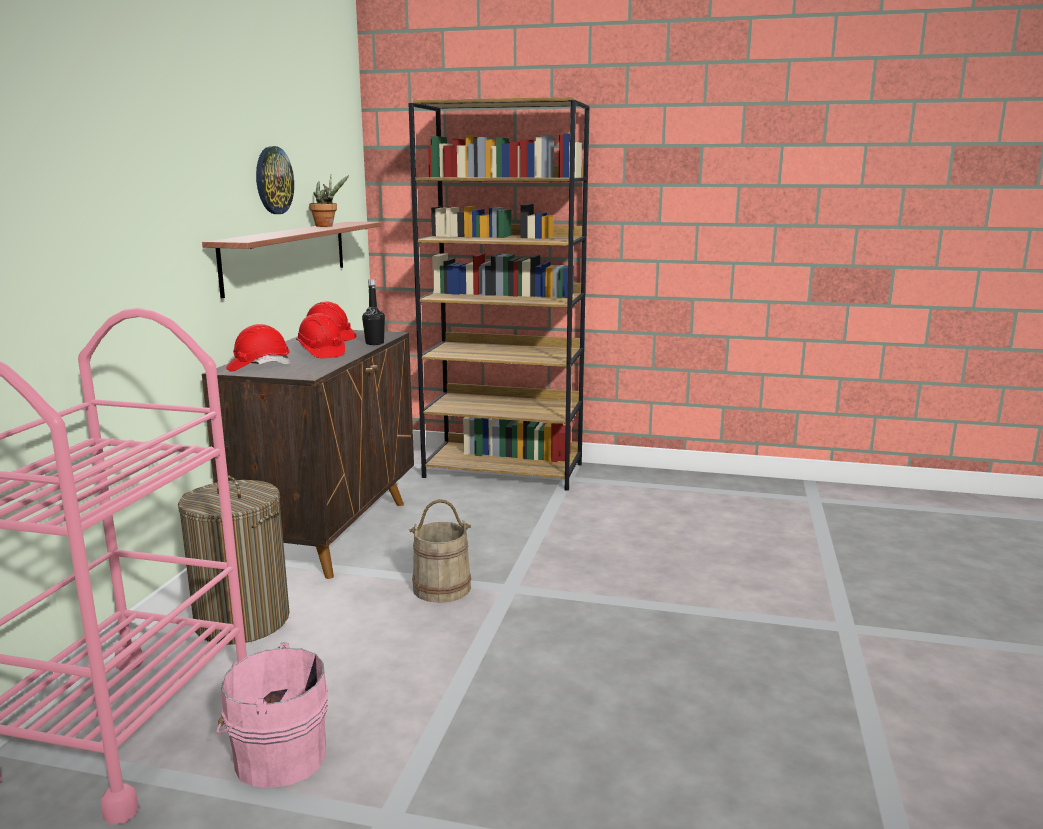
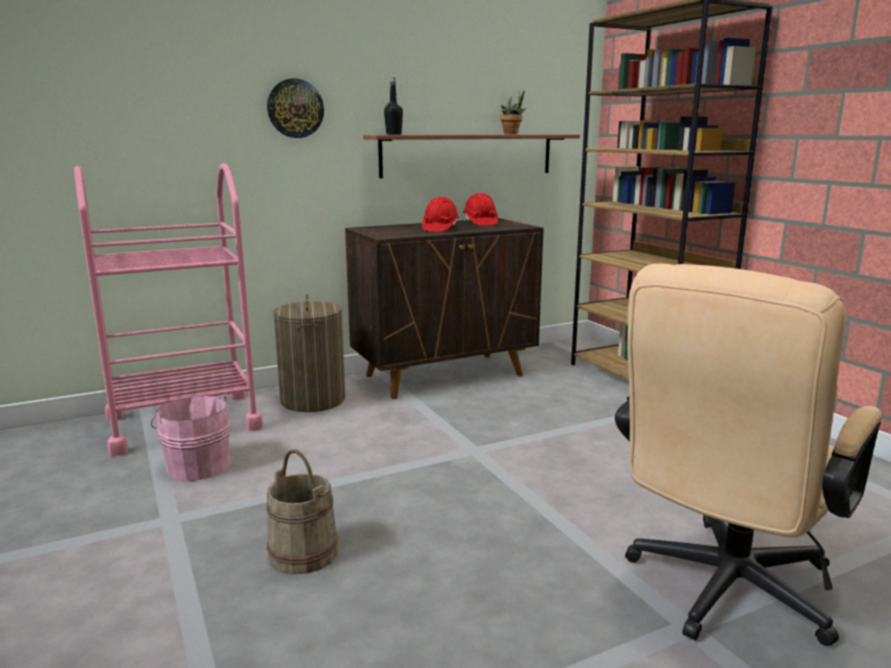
camera: 50 degrees right, 0 degrees up
red hard hat [226,324,291,372] -> none
wall clock [256,146,294,214] -> wall clock moved to [267,78,324,138]
black bottle [362,279,385,345] -> black bottle moved to [384,77,403,135]
beige bucket [409,499,471,603] -> beige bucket moved to [266,449,338,574]
none -> beige office chair [615,264,881,646]

